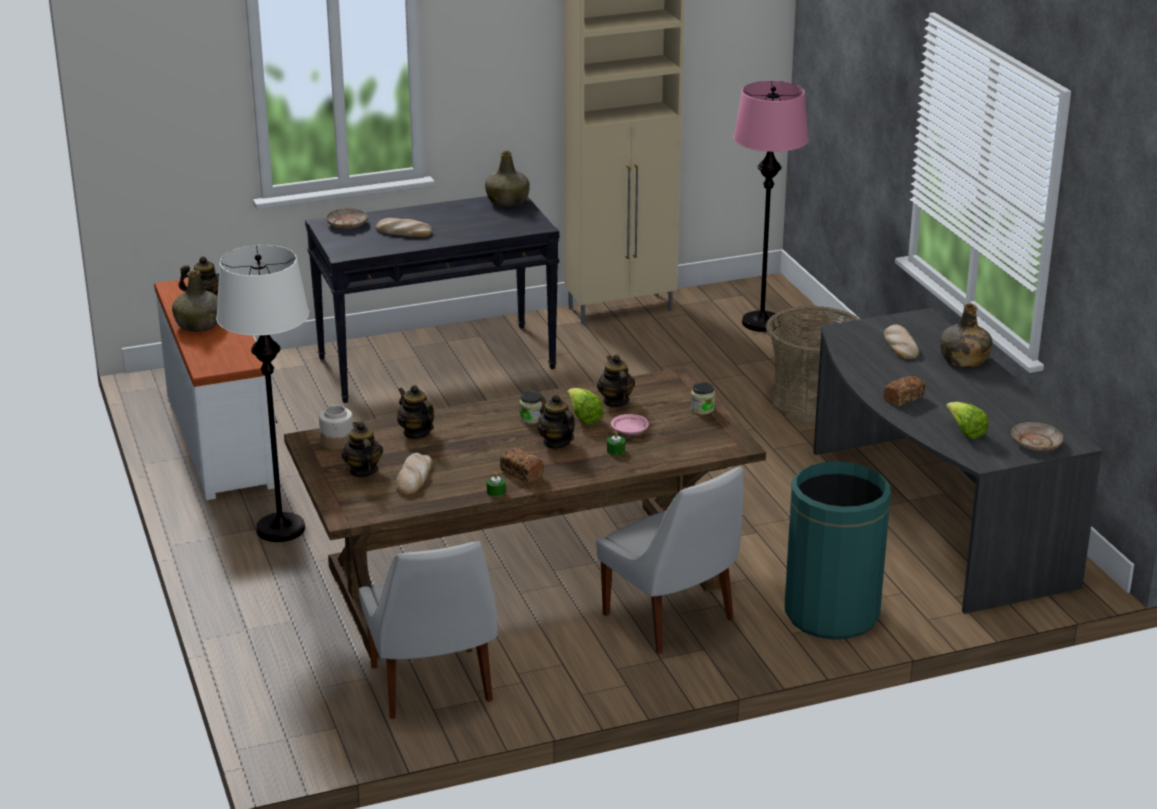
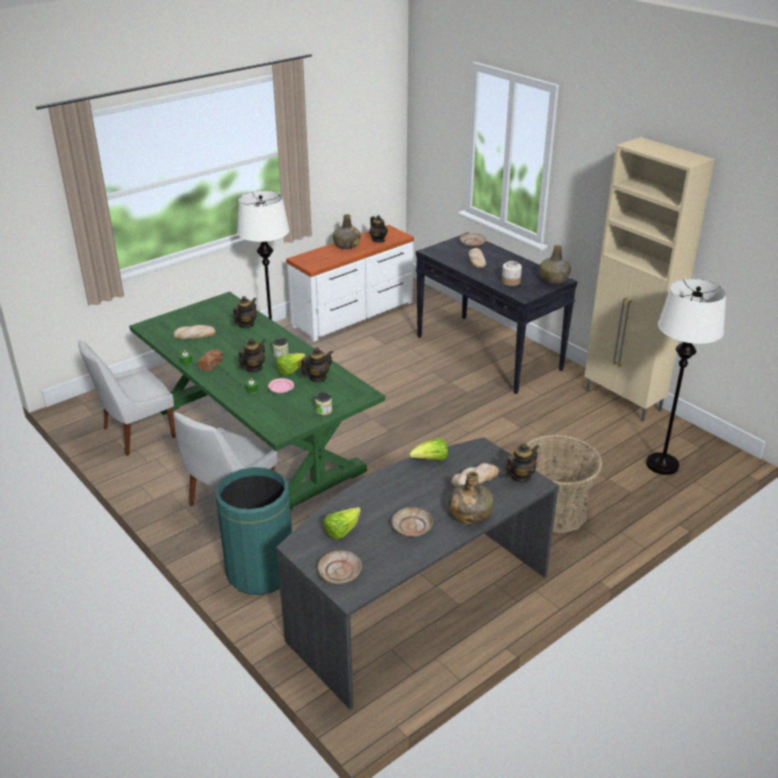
camera: 70 degrees right, 5 degrees up
brown dining table [284,367,766,659] -> green dining table [129,292,385,510]
jar [319,405,353,450] -> jar moved to [502,261,522,286]
teapot [342,421,383,477] -> teapot moved to [505,443,539,482]
pink floor lamp [733,81,809,332] -> white floor lamp [646,278,726,475]
bread [884,376,925,407] -> none
none -> beige plate [392,507,433,537]
none -> lettuce [409,438,448,461]

